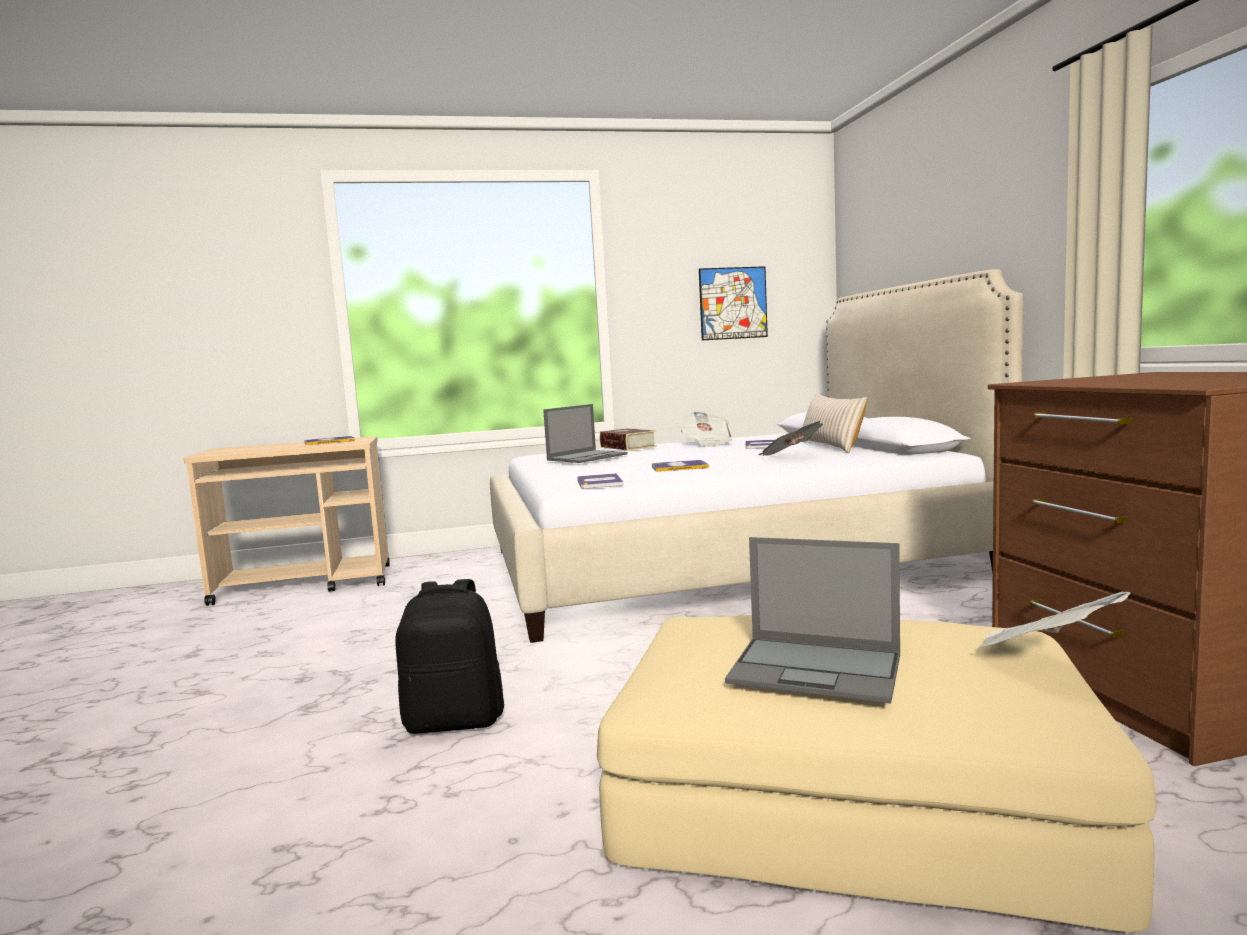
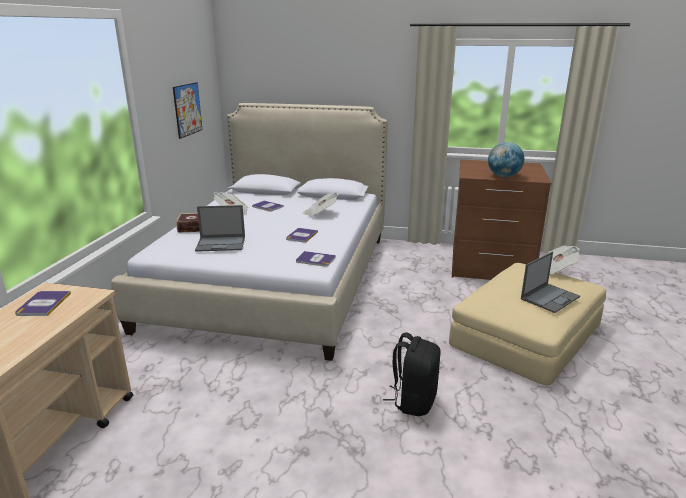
camera: 65 degrees left, 15 degrees up
laptop [543,404,628,463] -> laptop turned 105 degrees clockwise [195,205,245,252]
beige pillow [801,393,867,453] -> none
none -> globe [488,142,524,177]

